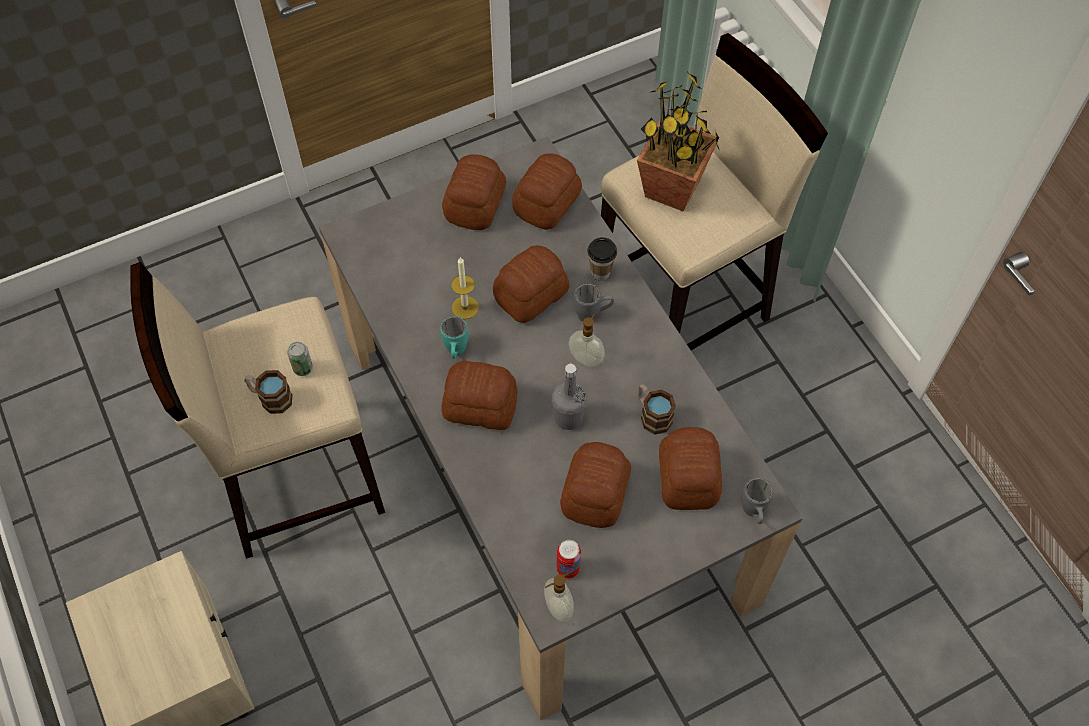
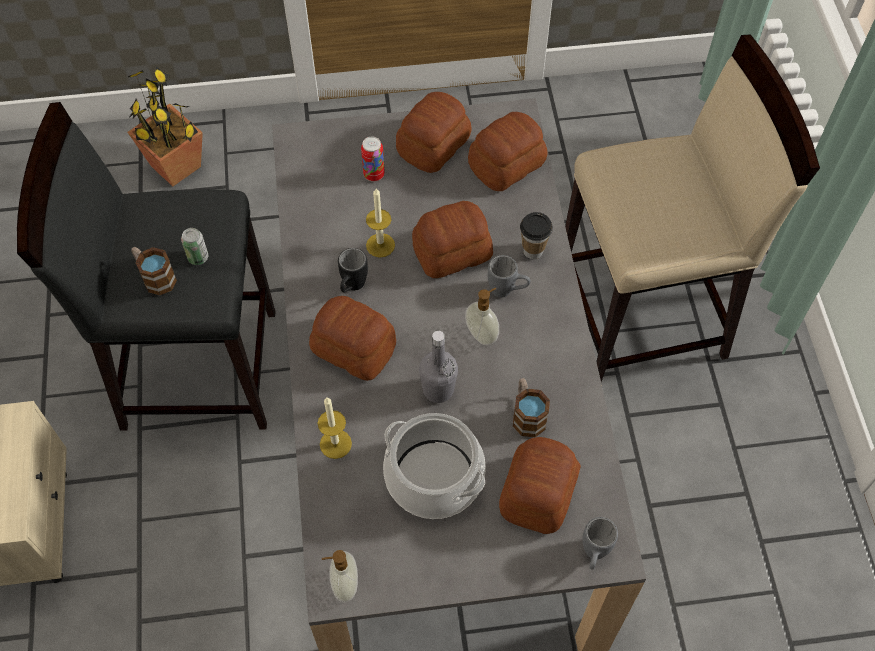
camera: 20 degrees right, 0 degrees up
beige stool [130,262,385,559] -> black stool [17,102,276,431]
turquoise mug [440,316,468,359] -> black mug [338,248,368,293]
can [556,540,581,579] -> can moved to [361,137,385,182]
bread [560,442,631,528] -> cooking pot [383,413,486,519]
potted plant [637,71,719,212] -> potted plant moved to [128,66,203,186]
none -> candle [318,398,352,459]

